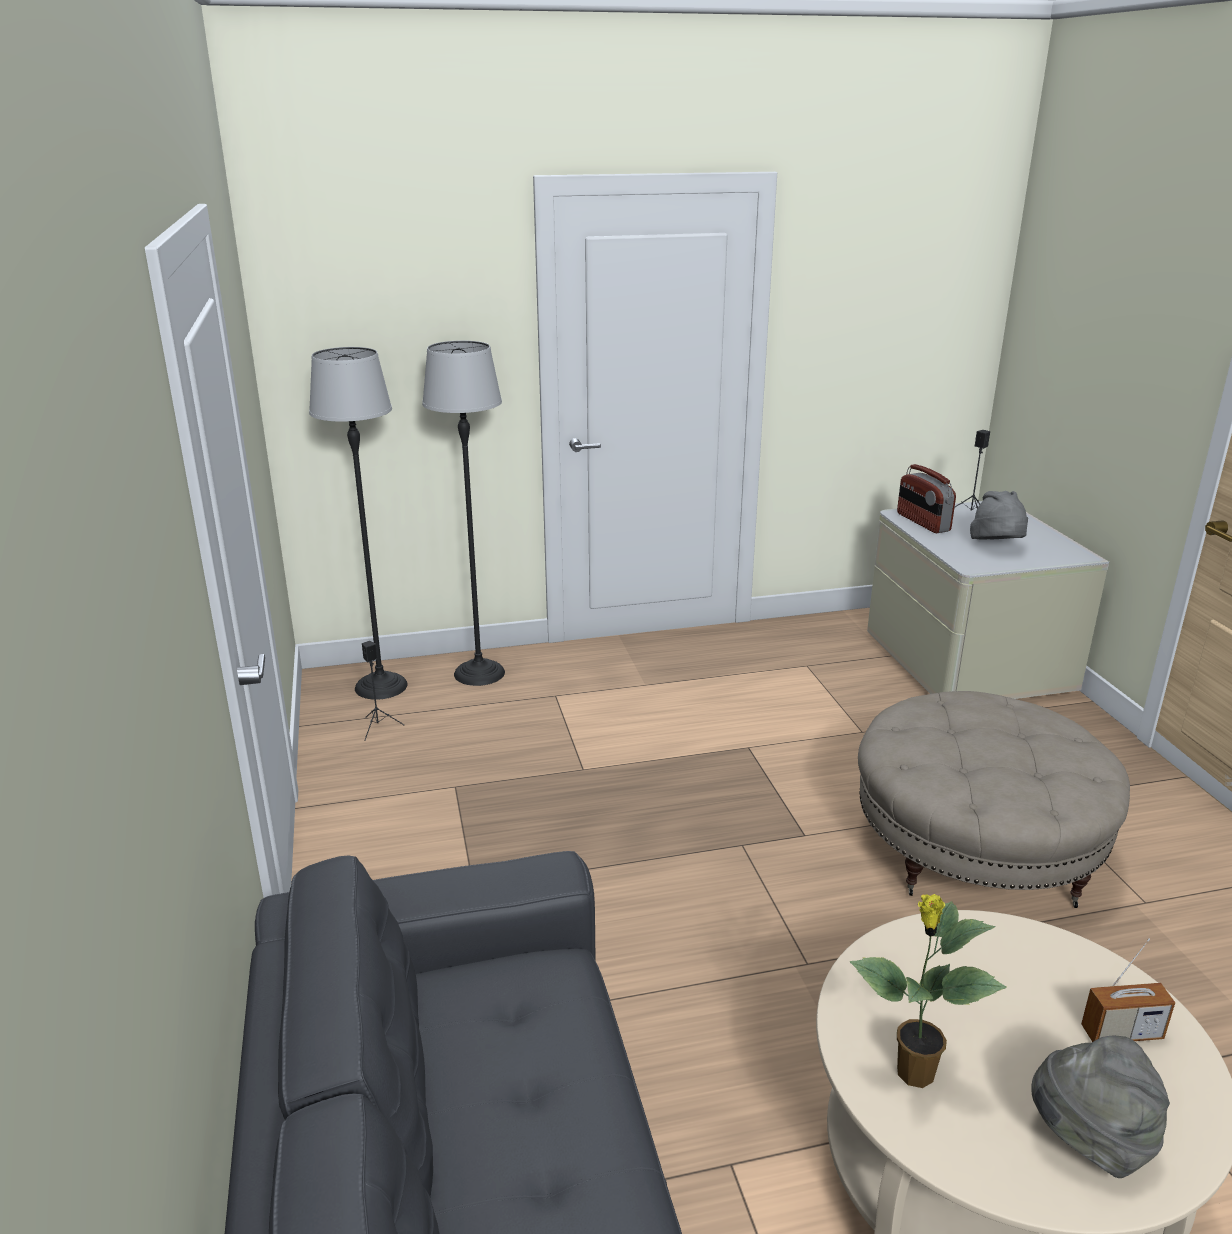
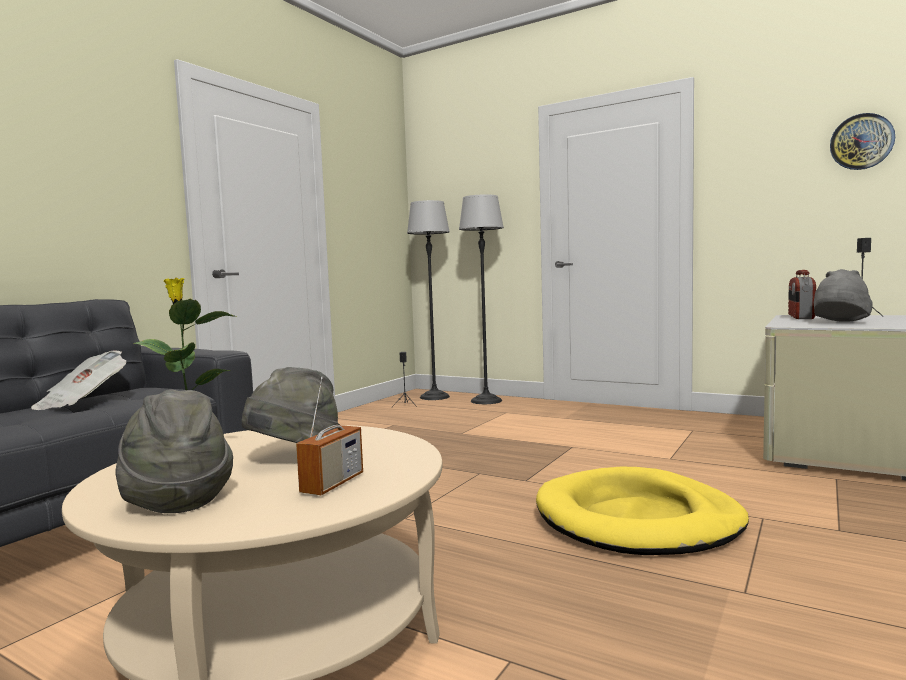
camera: 45 degrees right, 20 degrees down
beige ottoman [858,691,1130,908] -> yellow dog bed [536,467,749,555]
radio [1081,938,1175,1042] -> radio turned 105 degrees counterclockwise [296,377,363,495]
none -> newspaper [31,351,126,410]
none -> grey hat [242,367,340,443]
none -> wall clock [830,113,895,170]

